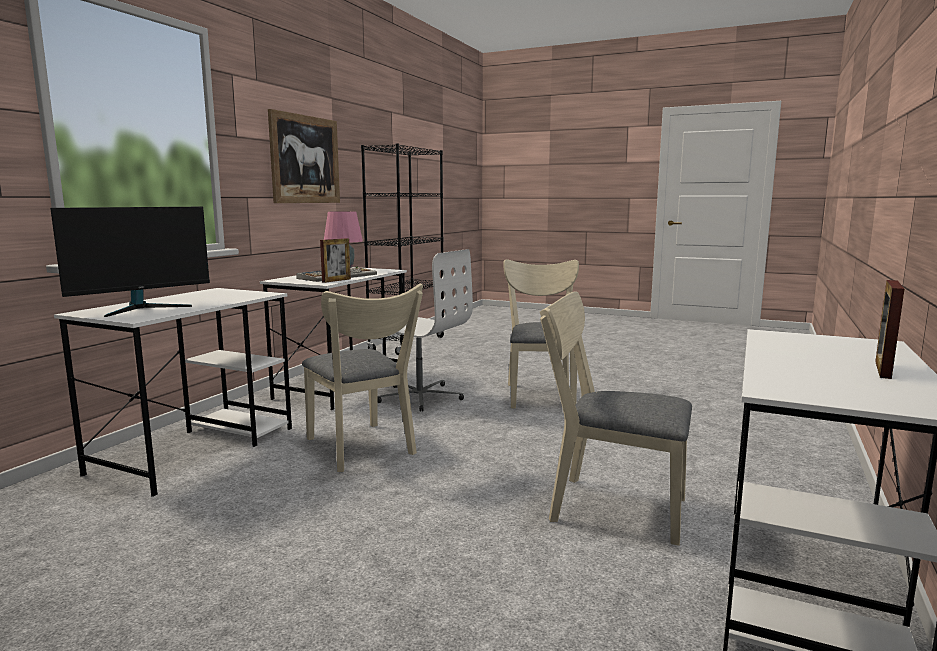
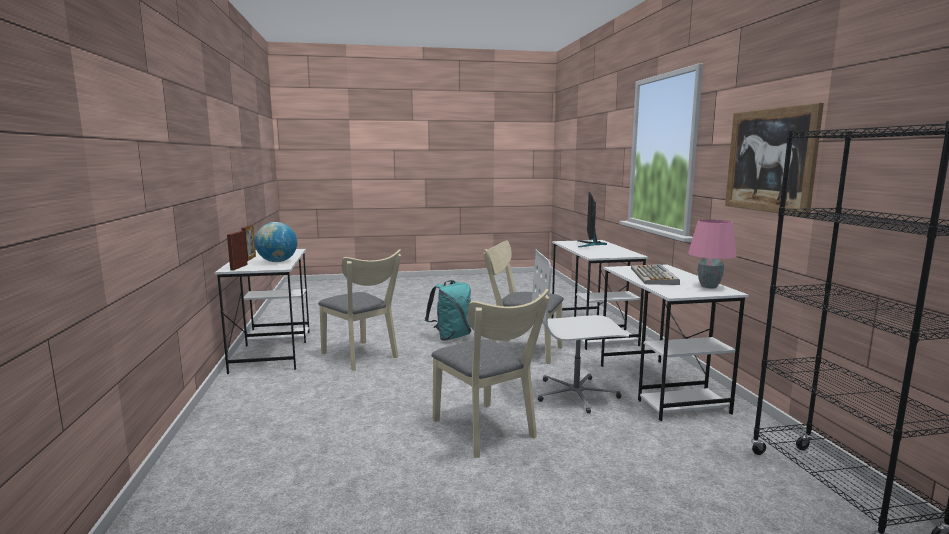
camera: 145 degrees right, 0 degrees up
picture frame [320,238,351,283] -> picture frame moved to [227,231,248,270]
beige chair [540,291,692,546] -> beige chair turned 60 degrees clockwise [318,249,402,371]
none -> globe [255,222,297,262]
none -> turquoise backpack [425,280,471,341]

